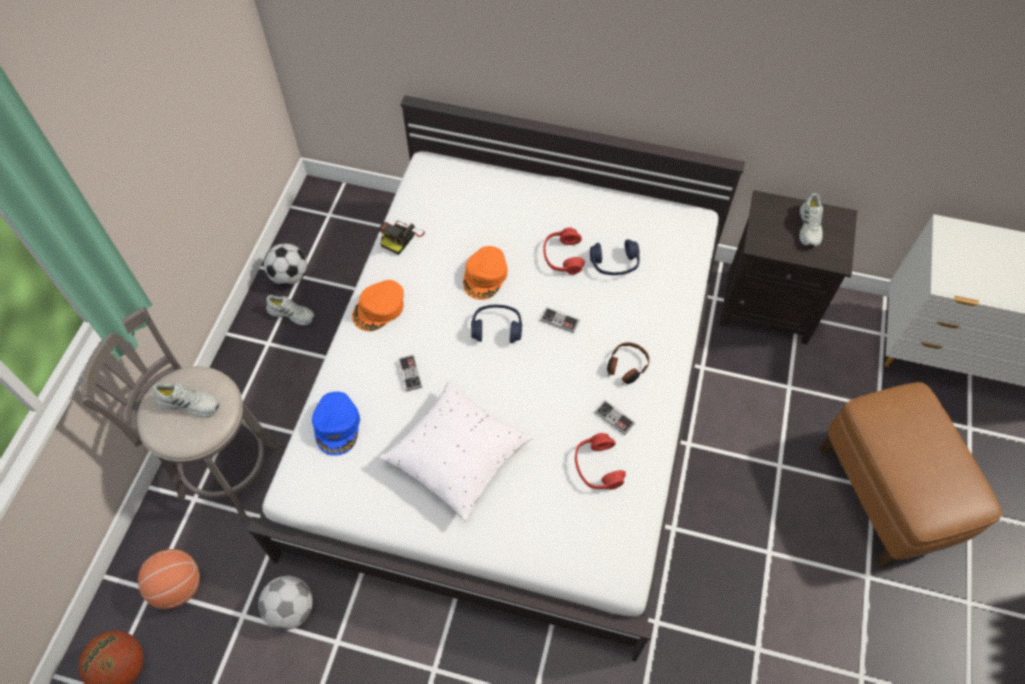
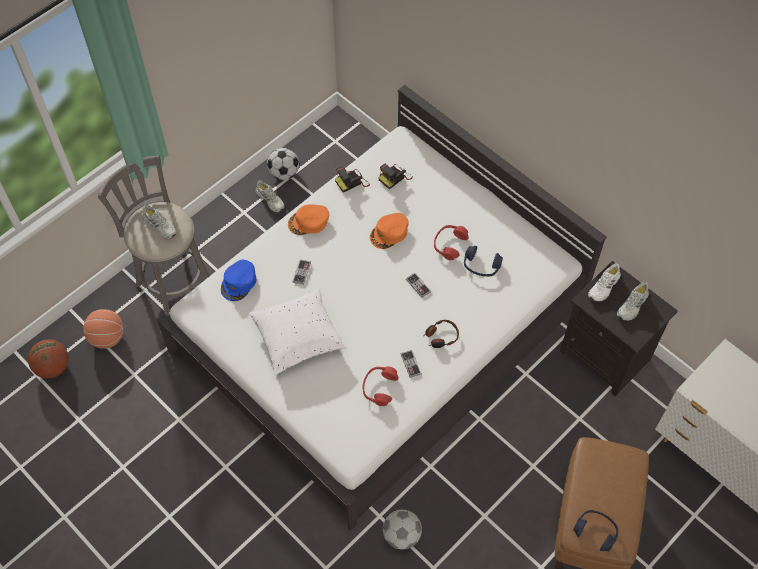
camera: 30 degrees right, 0 degrees up
football [258,576,313,631] -> football moved to [383,510,422,550]
blue headphones [471,305,522,343] -> blue headphones moved to [573,510,618,552]
none -> camera [378,164,413,189]
none -> white shoe [588,263,621,301]

